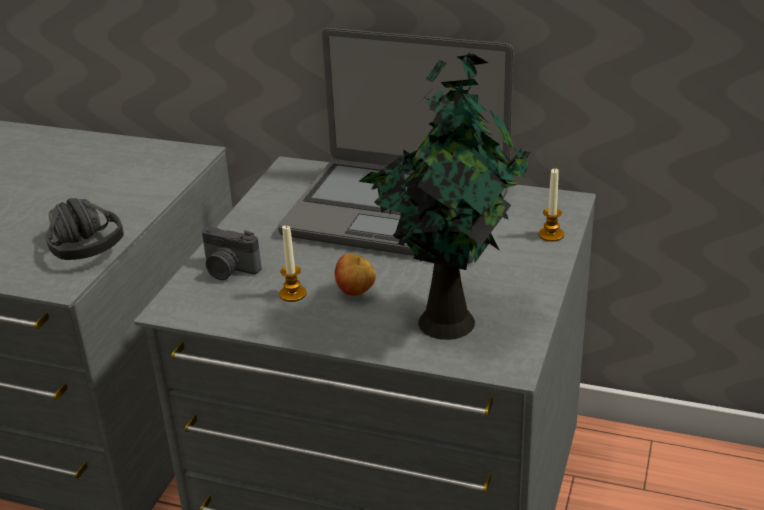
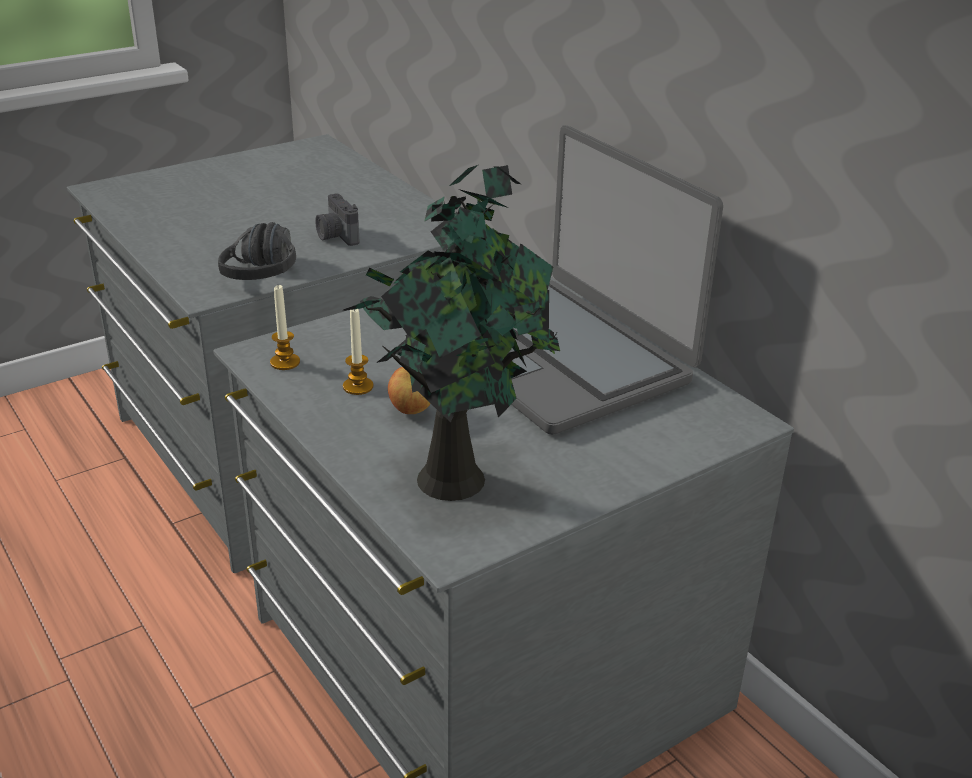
camera: 35 degrees right, 0 degrees up
camera [202,226,261,280] -> camera moved to [315,194,359,246]
candle [538,168,564,242] -> candle moved to [270,285,300,370]

